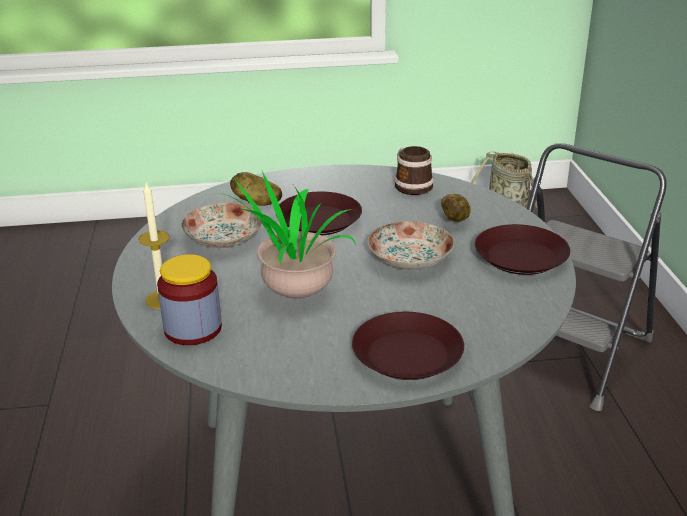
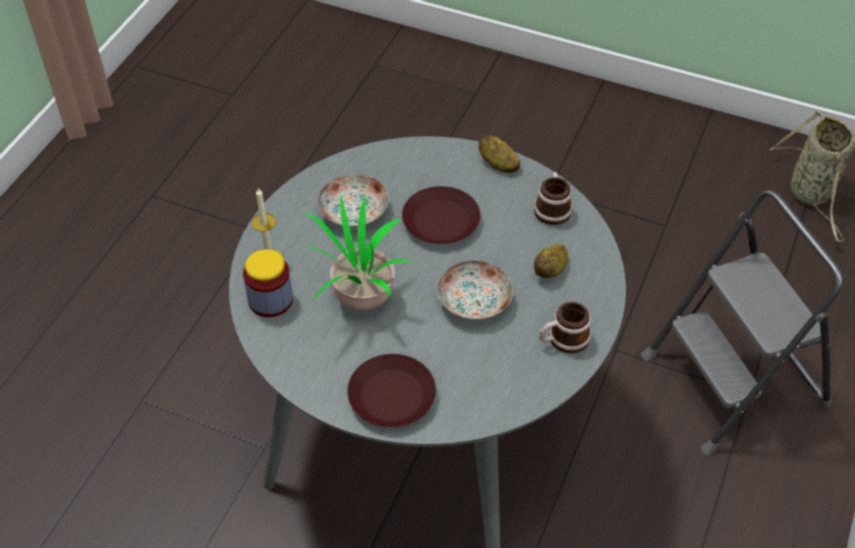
camera: 30 degrees right, 20 degrees up
potato [230,172,282,206] -> potato moved to [479,135,520,172]
brown plate [475,224,570,275] -> mug [539,302,591,354]

